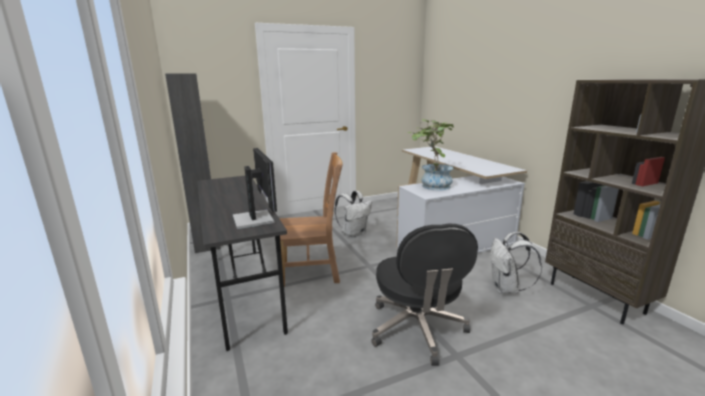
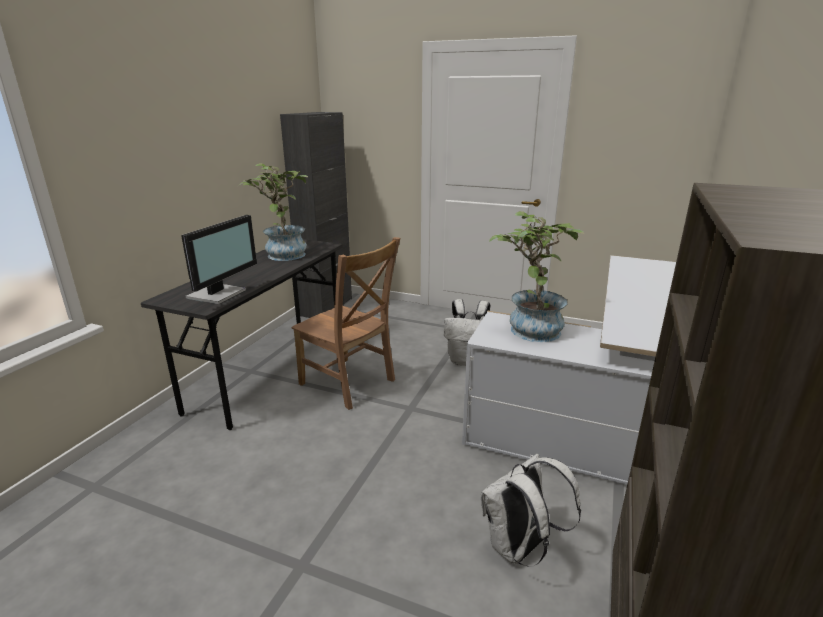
camera: 45 degrees right, 5 degrees up
black office chair [371,224,478,366] -> none
none -> potted plant [238,163,308,261]

